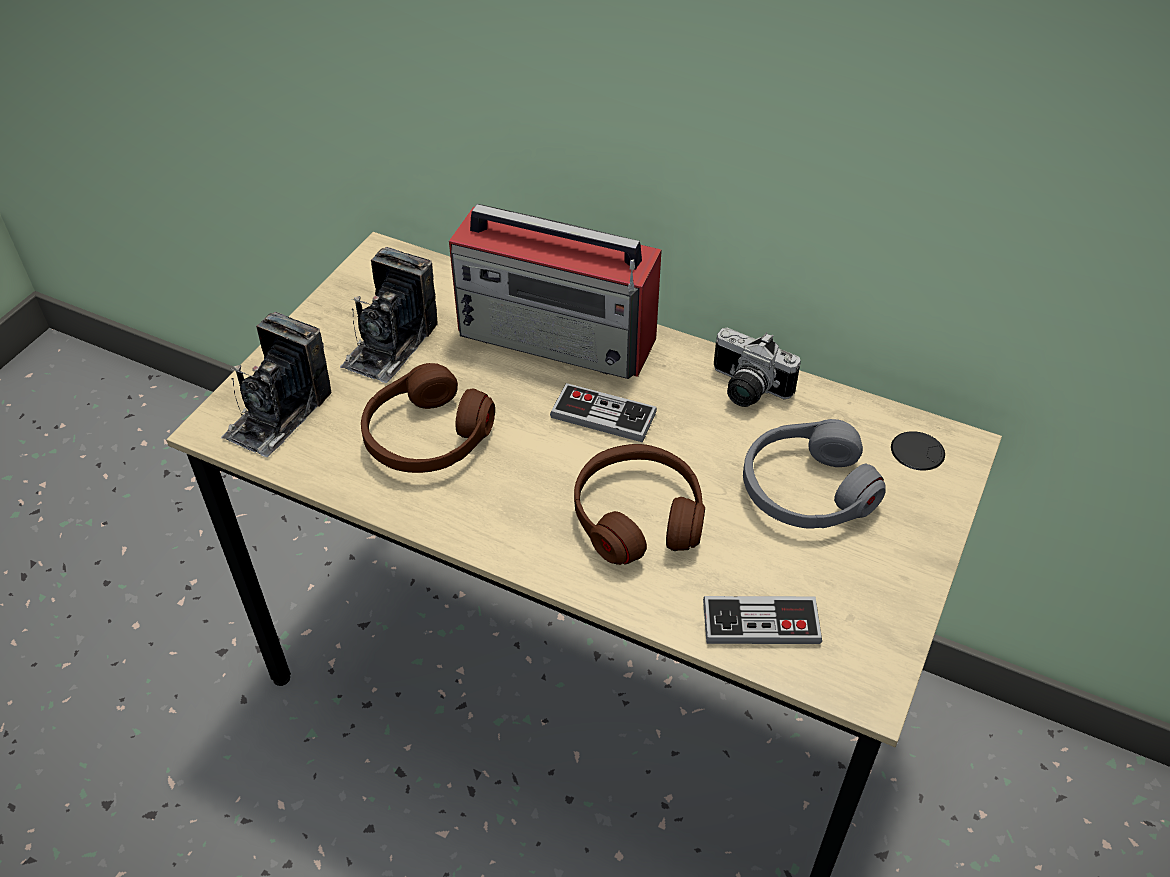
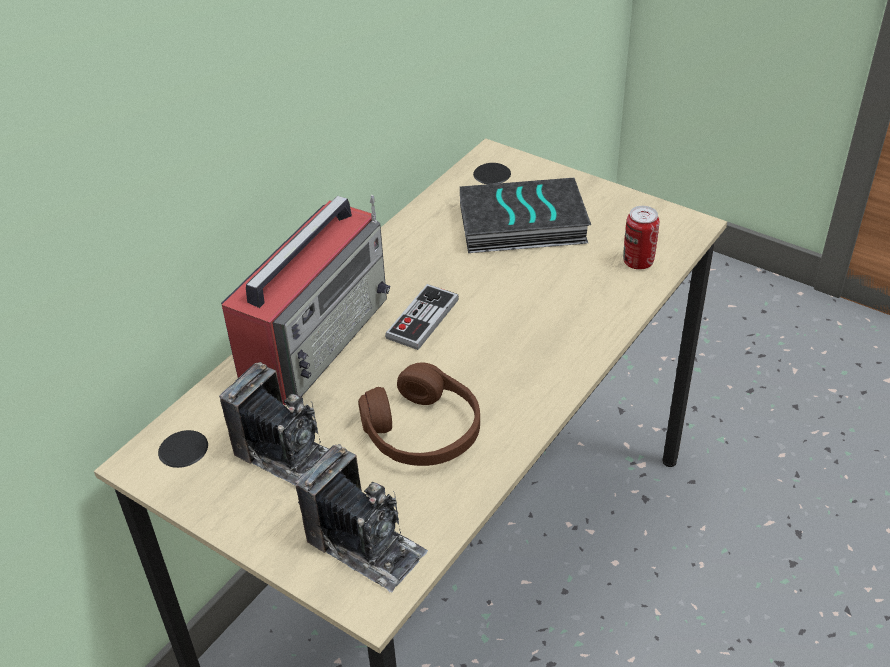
camera: 80 degrees left, 5 degrees down
brown headphones [574,444,705,565] -> none
game controller [703,596,822,644] -> can [623,206,659,270]
camera [714,328,801,407] -> none
grey headphones [743,419,886,529] -> book [460,178,591,253]

